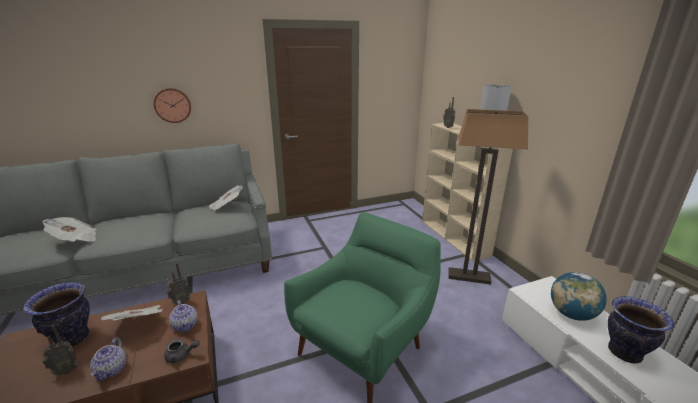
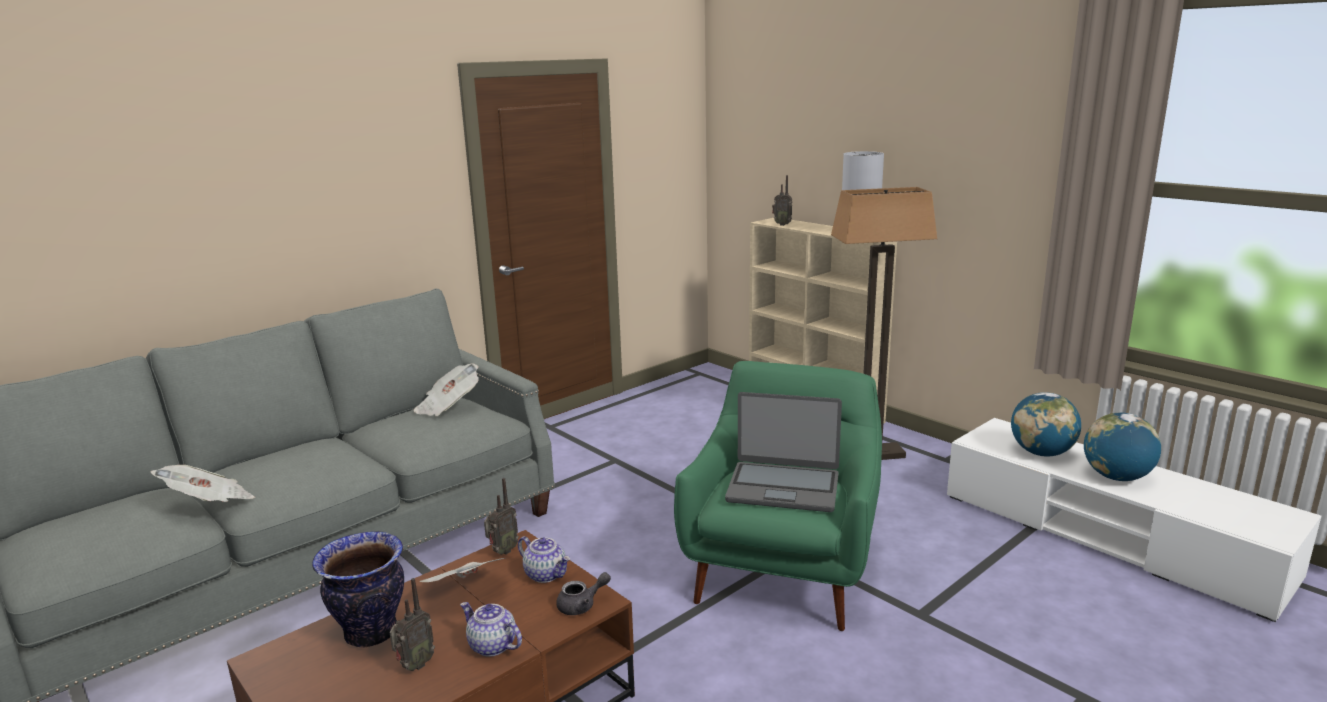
camera: 20 degrees left, 5 degrees down
teapot [90,337,127,381] -> teapot turned 150 degrees clockwise [460,602,522,657]
wall clock [154,88,191,123] -> none
vase [608,296,674,364] -> globe [1084,413,1161,481]
none -> laptop [725,392,842,512]

